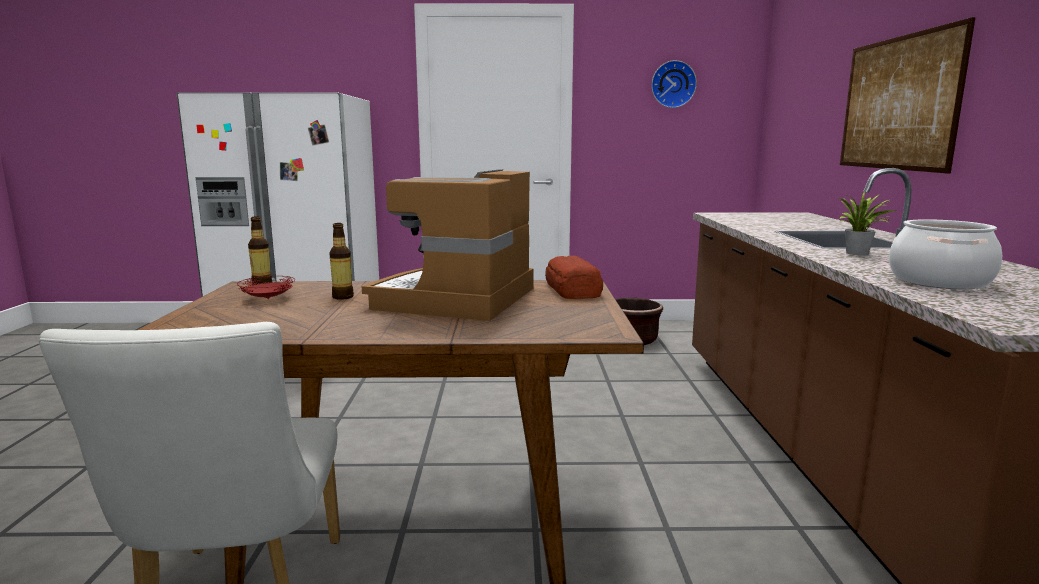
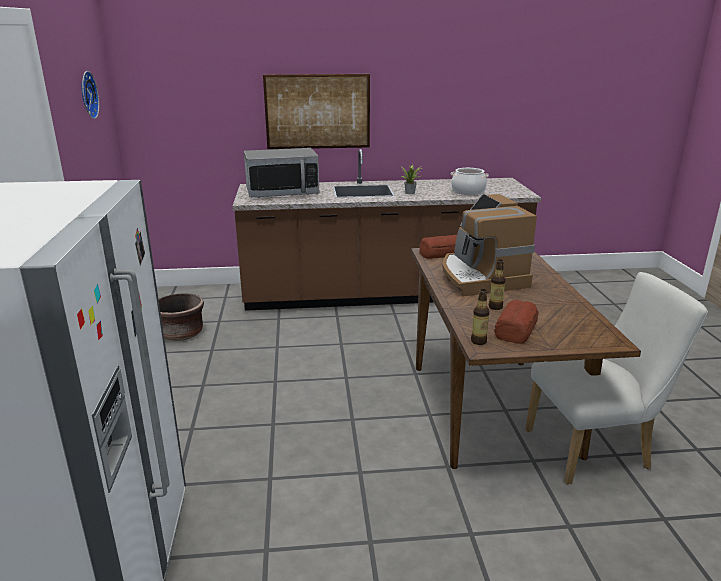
camera: 95 degrees left, 10 degrees up
red plate [237,276,295,299] -> bread [494,300,538,344]
coffee machine [362,169,534,321] -> coffee machine turned 60 degrees clockwise [442,194,537,297]
none -> microwave [244,148,319,198]

